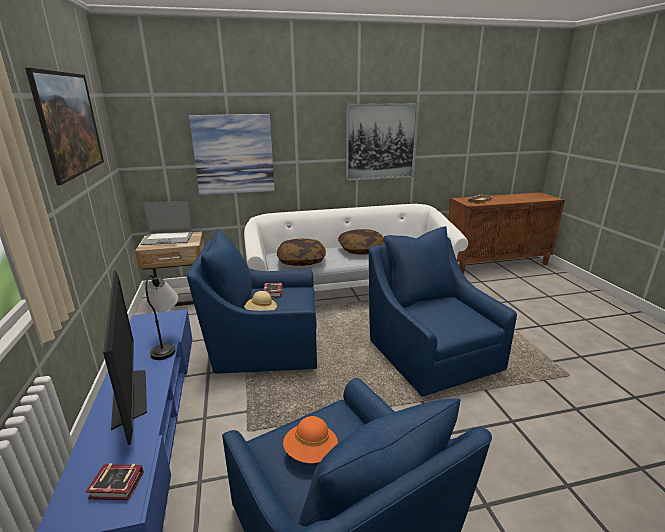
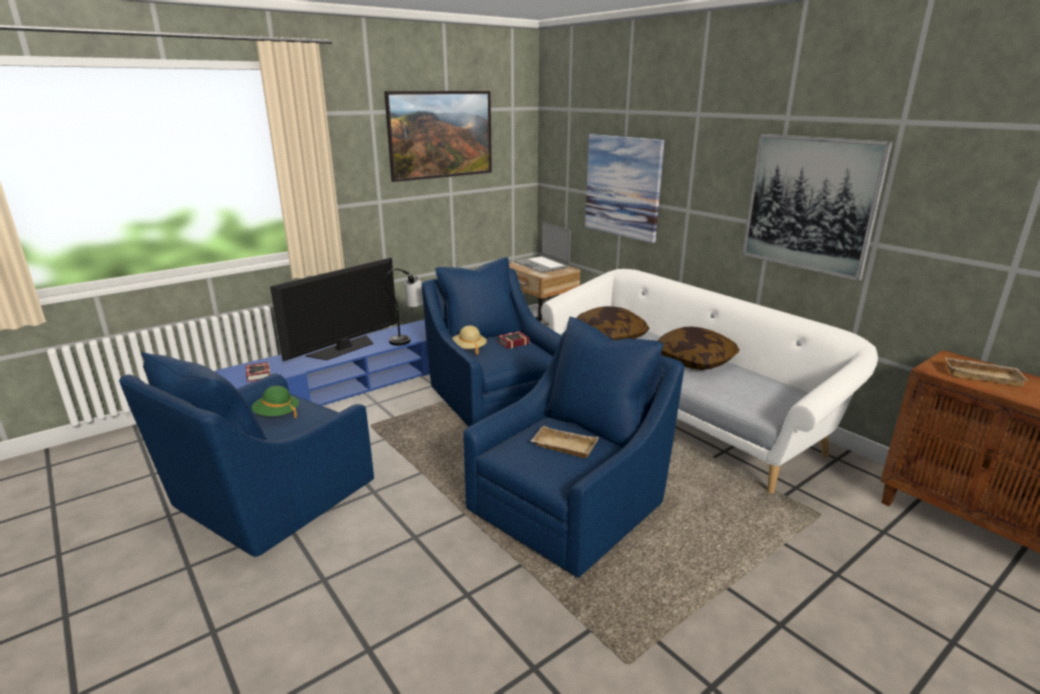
camera: 65 degrees right, 0 degrees up
orange hat [283,416,338,463] -> green hat [251,386,299,418]
none -> beige tray [531,426,599,458]

